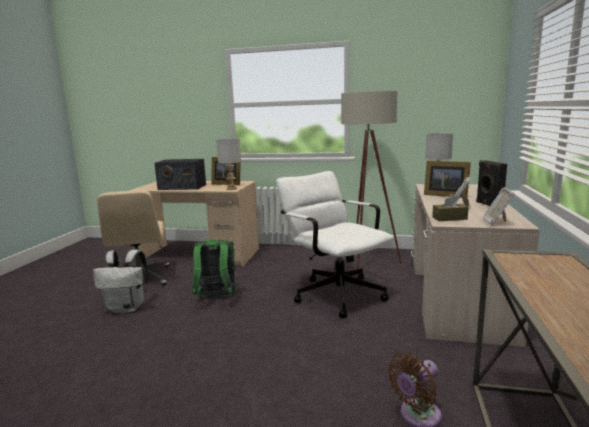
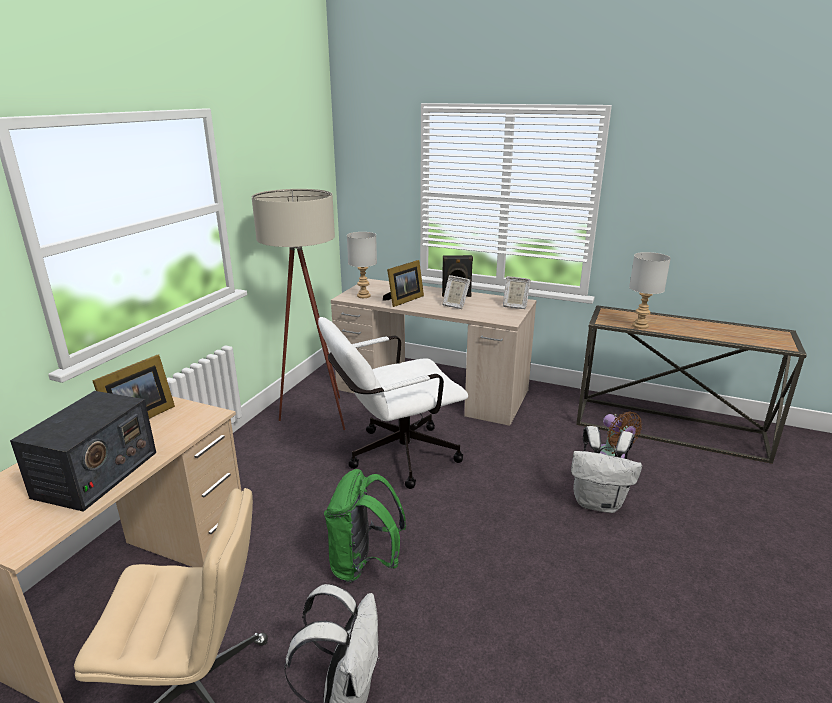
camera: 80 degrees left, 10 degrees up
grey table lamp [216,138,241,190] -> grey table lamp moved to [629,252,671,329]
brown tissue box [432,194,468,221] -> none
none -> white backpack [571,426,642,513]

